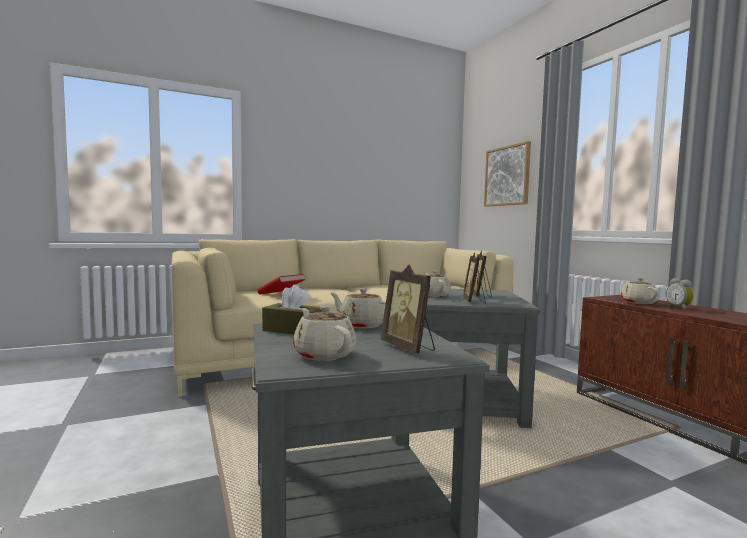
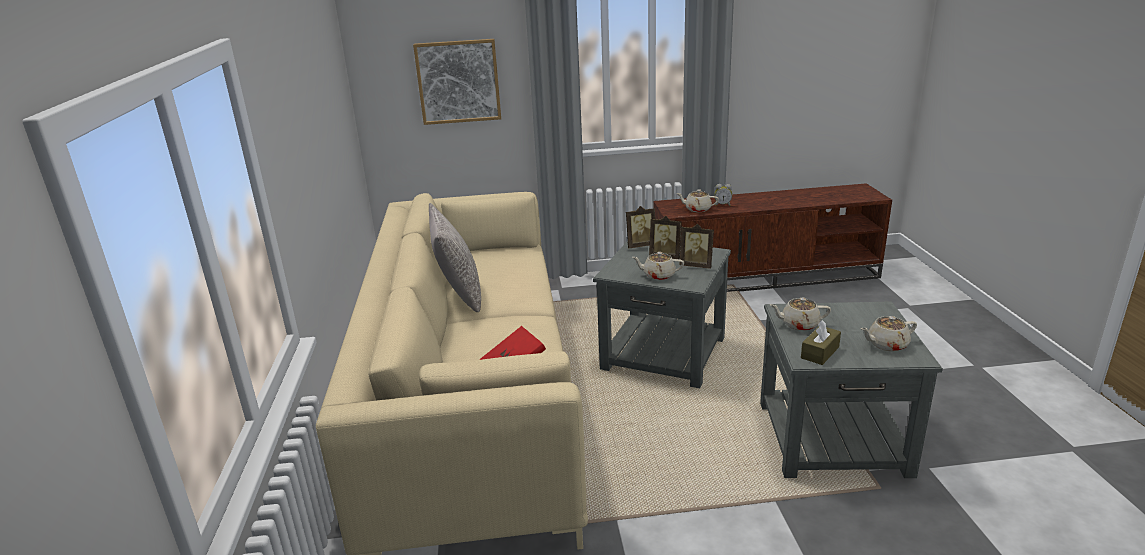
camera: 70 degrees left, 20 degrees up
beige teapot [330,288,386,328] -> beige teapot turned 45 degrees clockwise [770,298,831,331]
picture frame [381,265,435,354] -> picture frame moved to [626,206,656,248]
none -> grey pillow [429,203,481,312]

